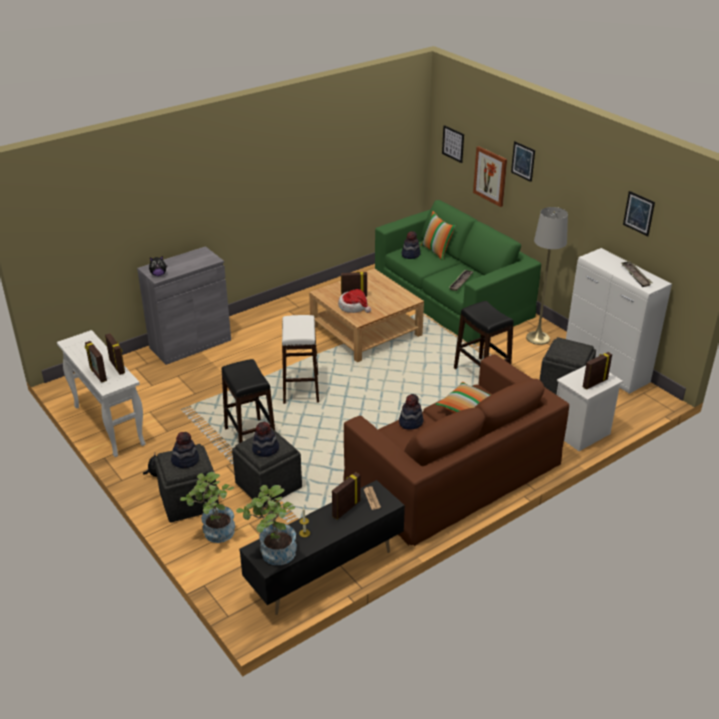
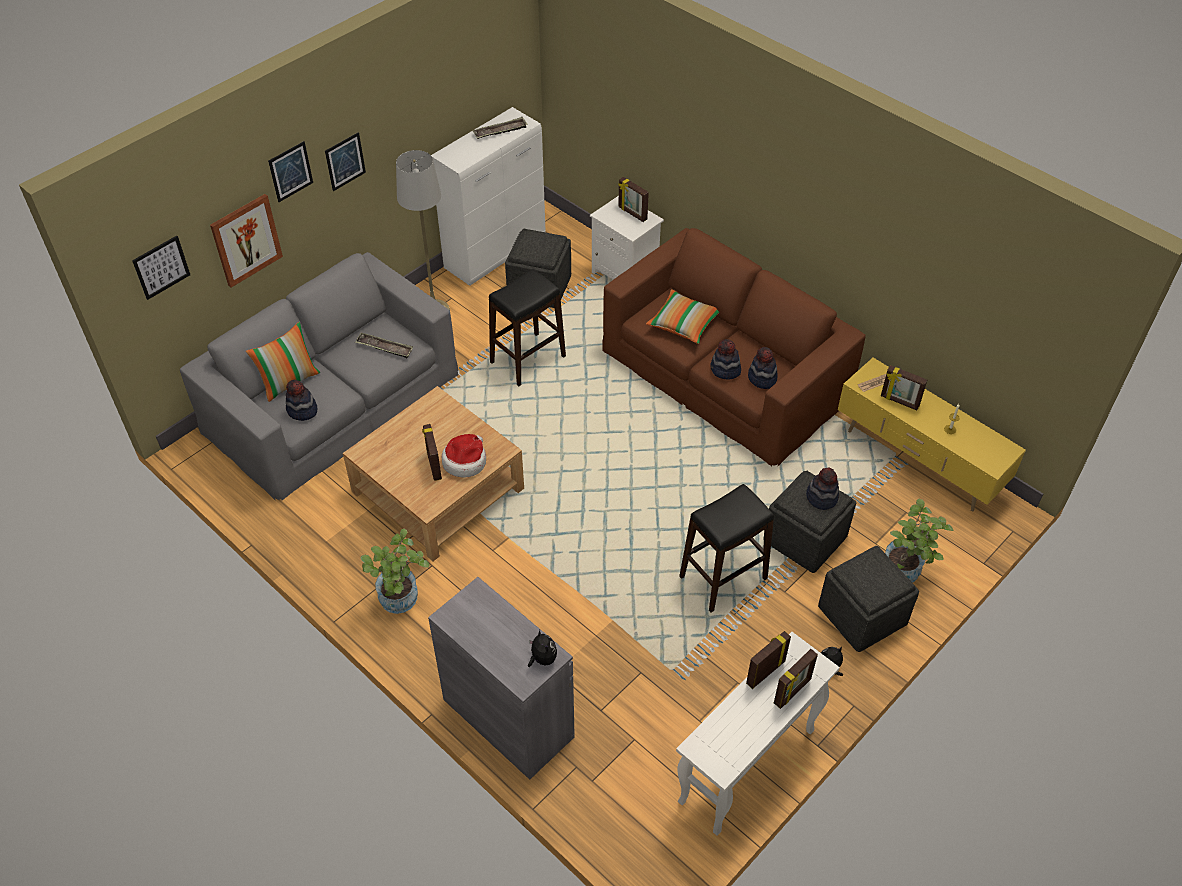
camera: 100 degrees left, 15 degrees up
hat [171,432,199,468] -> hat moved to [748,347,777,389]
potted plant [236,485,297,565] -> potted plant moved to [361,529,429,614]
black tv stand [239,480,405,615] -> yellow tv stand [838,358,1026,512]
white stool [282,315,319,404] -> none
green sofa [375,200,541,344] -> grey sofa [180,252,458,501]
picture [623,191,655,236] -> picture moved to [325,132,366,191]

